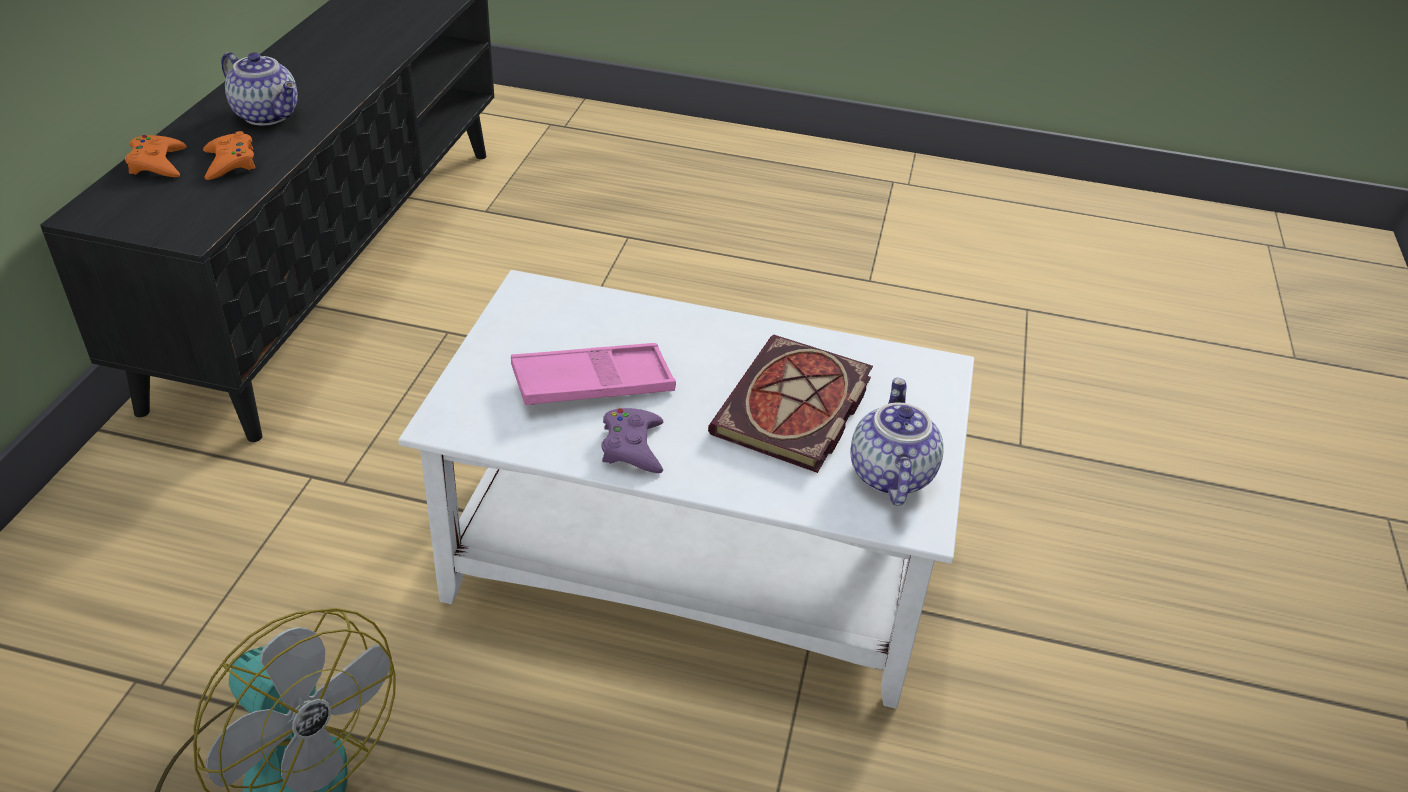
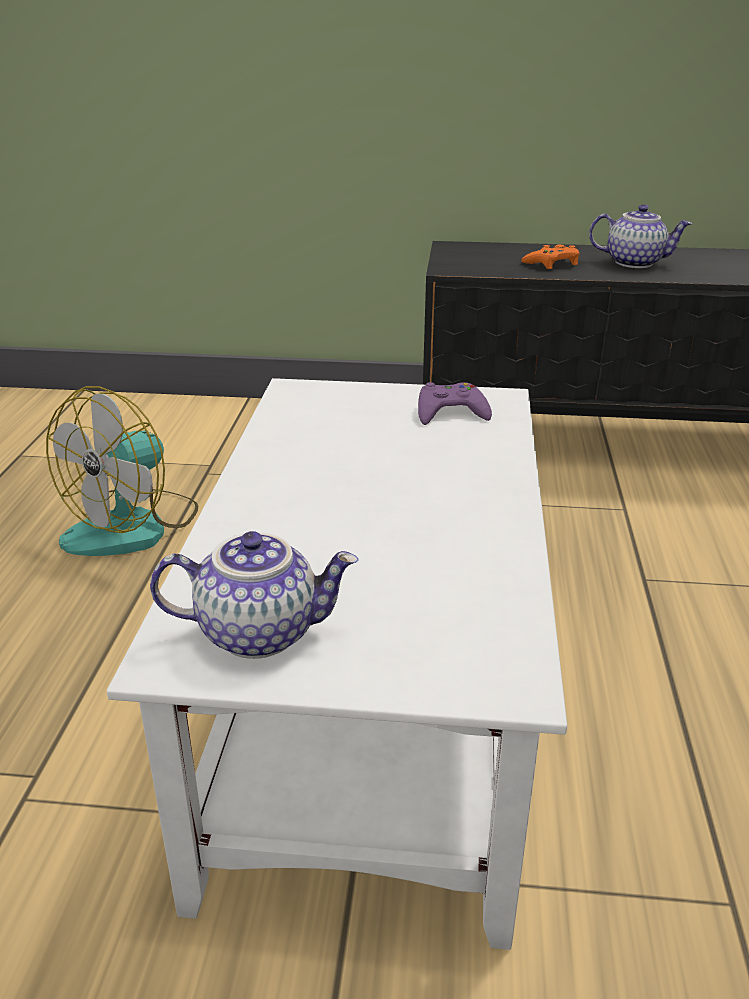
camera: 85 degrees right, 10 degrees down
orange game controller [125,135,187,177] -> none
teapot [221,52,298,126] -> teapot turned 105 degrees counterclockwise [589,204,692,268]
pink tray [511,343,676,405] -> none
purple game controller [601,408,663,473] -> purple game controller moved to [418,382,492,425]
book [708,334,873,473] -> none

